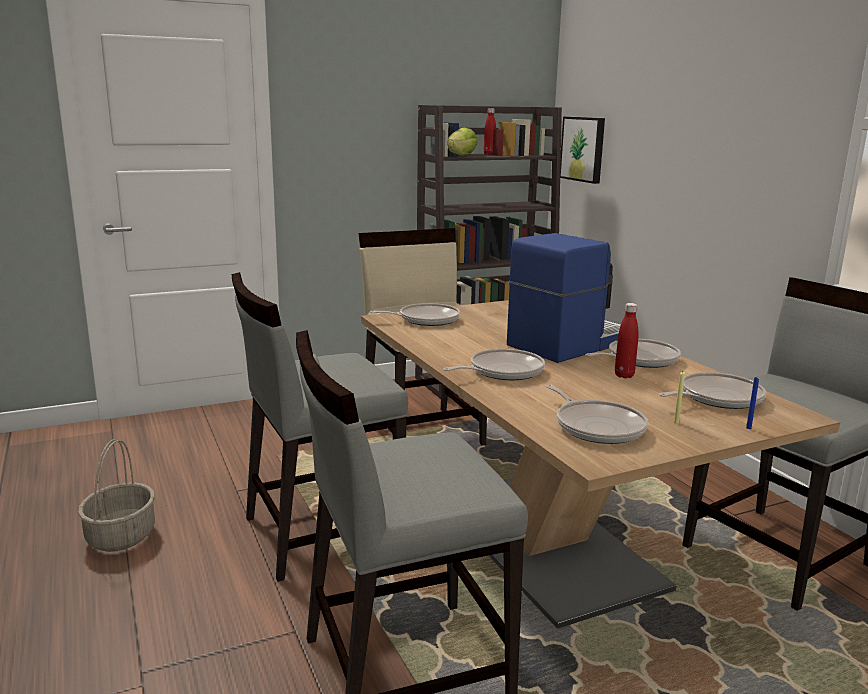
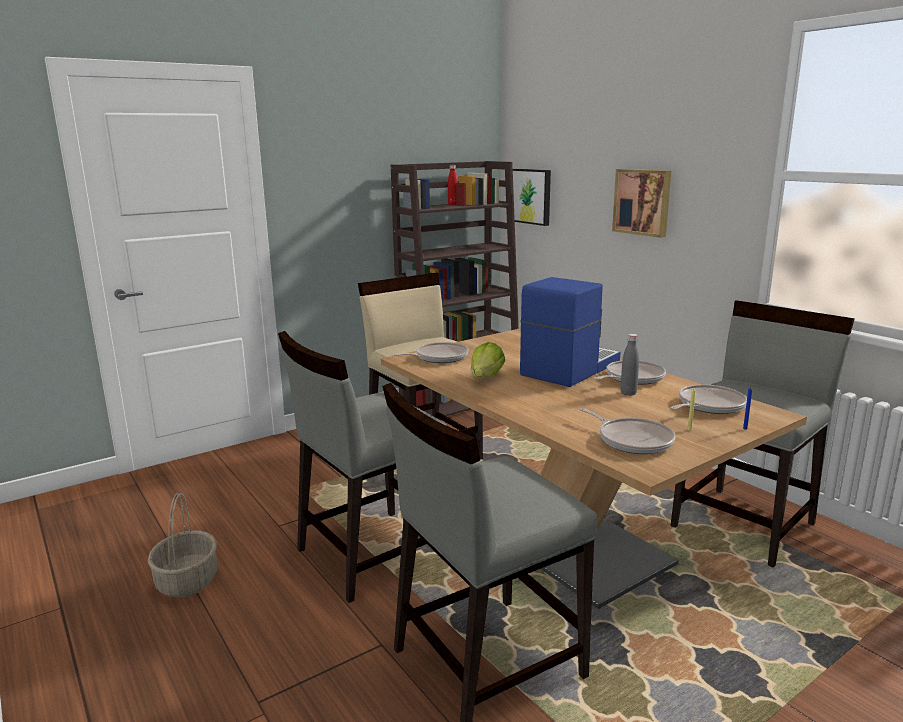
camera: 10 degrees left, 0 degrees up
frying pan [443,349,545,380] -> none
lettuce [447,127,478,156] -> lettuce moved to [471,342,505,379]
red bottle [615,303,638,378] -> grey bottle [620,334,639,396]
none -> picture [612,169,671,238]

